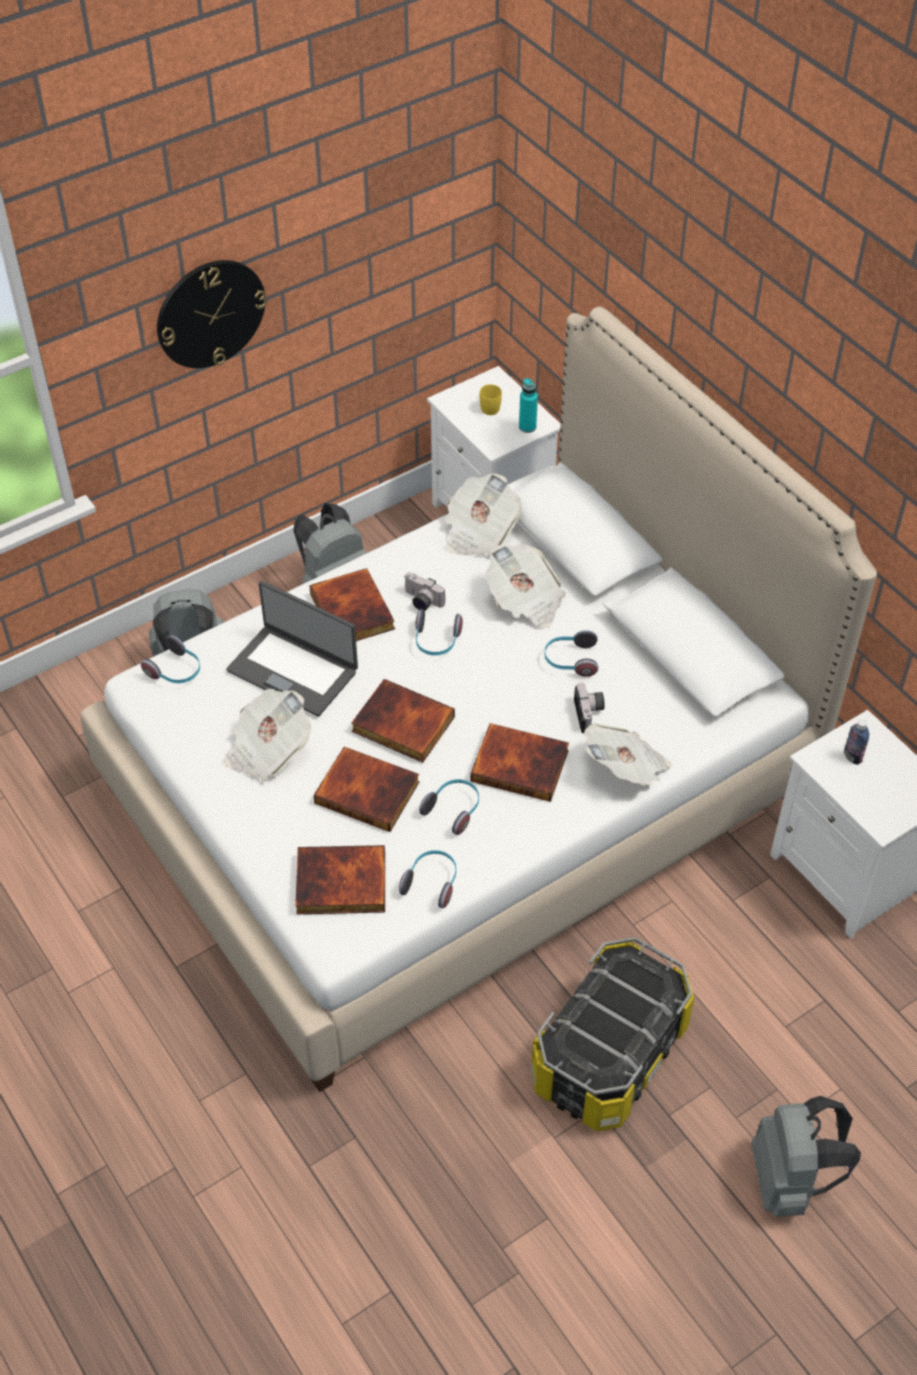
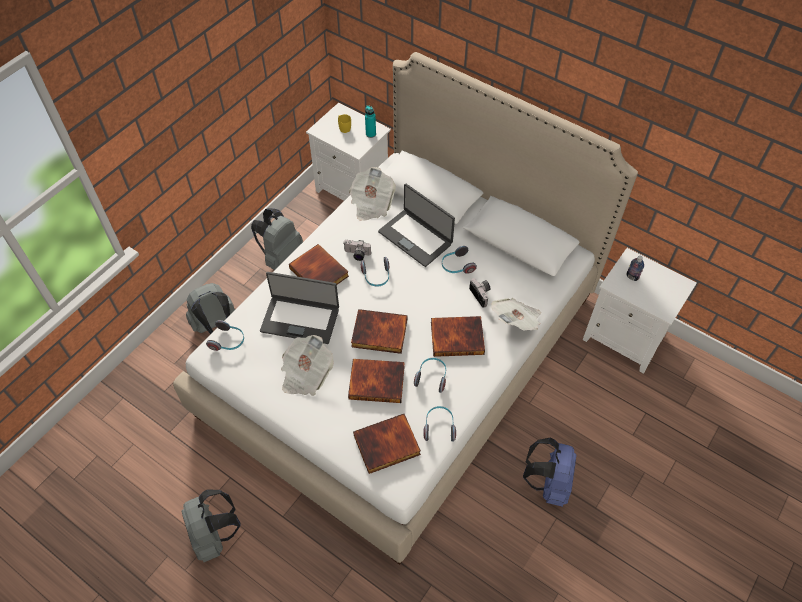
camera: 20 degrees left, 5 degrees up
wall clock [157,260,267,368] -> none
newspaper [485,544,566,628] -> laptop [378,183,455,267]
storage box [531,937,695,1131] -> blue backpack [523,437,576,507]
grey backpack [752,1096,861,1217] -> grey backpack moved to [181,490,241,562]

